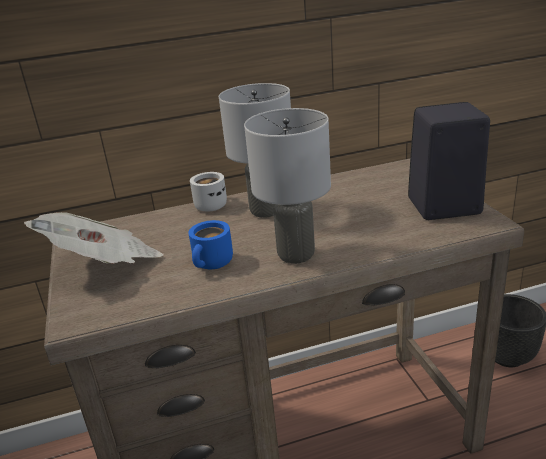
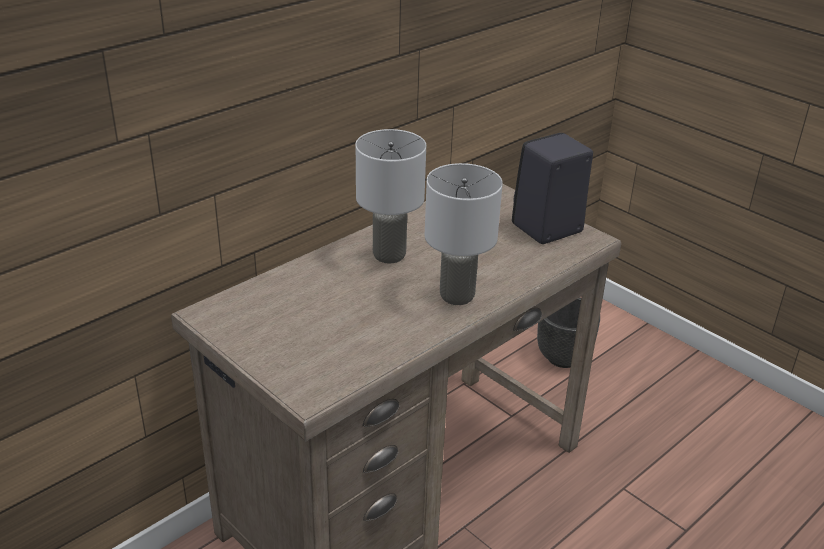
camera: 30 degrees left, 5 degrees up
newspaper [24,212,164,264] -> none
blue mug [188,220,233,269] -> none
white mug [190,172,227,211] -> none

